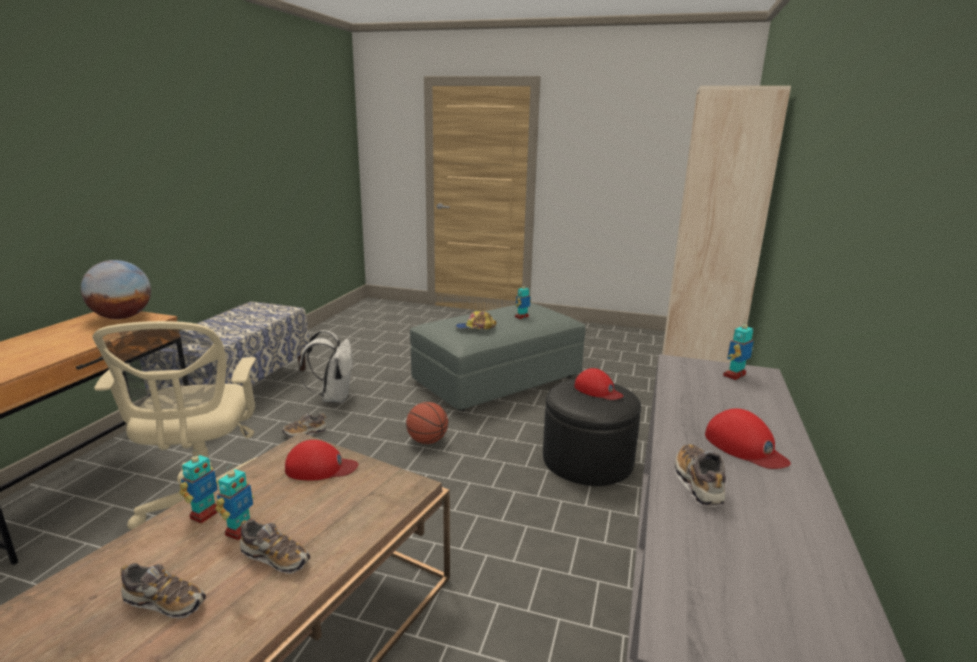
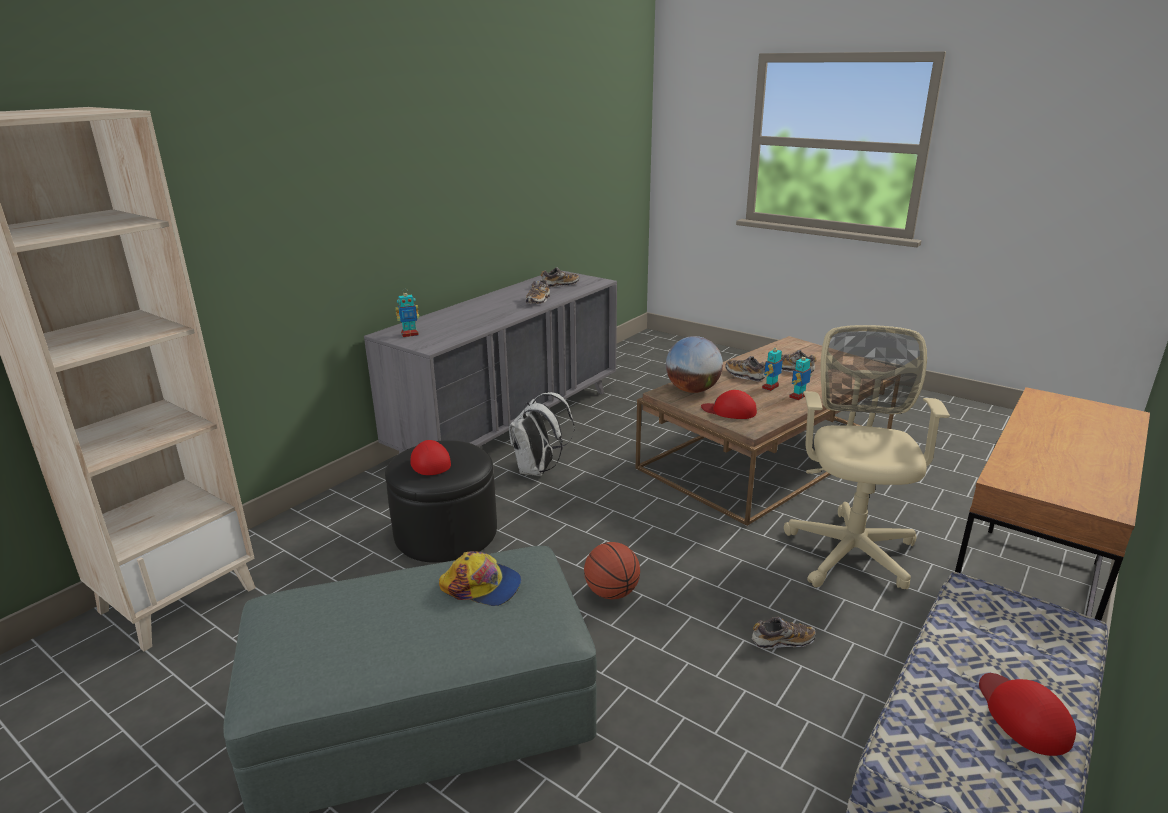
camera: 160 degrees left, 5 degrees up
globe [81,260,151,319] -> globe moved to [666,336,723,393]
white backpack [299,330,354,403] -> white backpack moved to [509,392,574,476]
toy robot [515,285,532,319] -> none
red cap [705,408,791,469] -> red cap moved to [979,673,1076,756]
none -> shoe [541,267,579,287]

